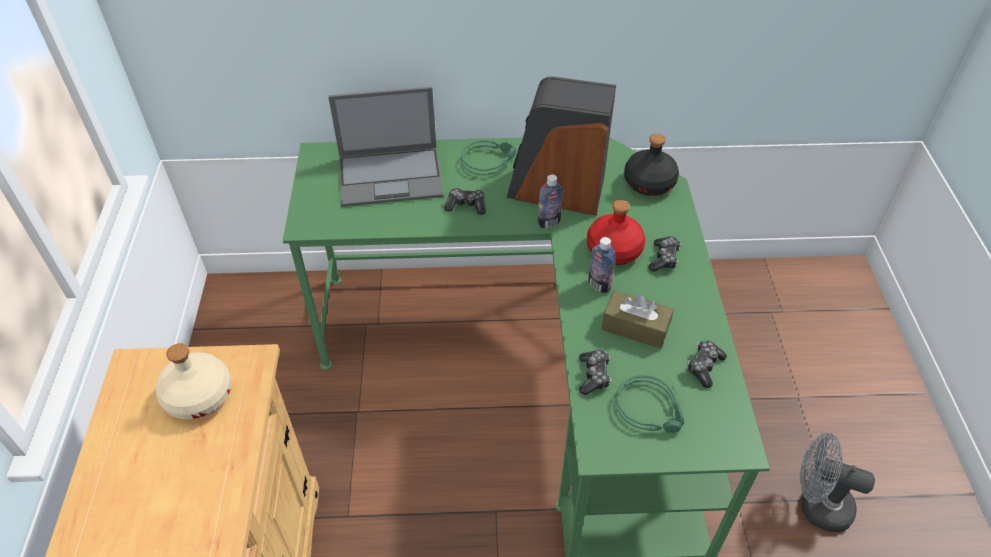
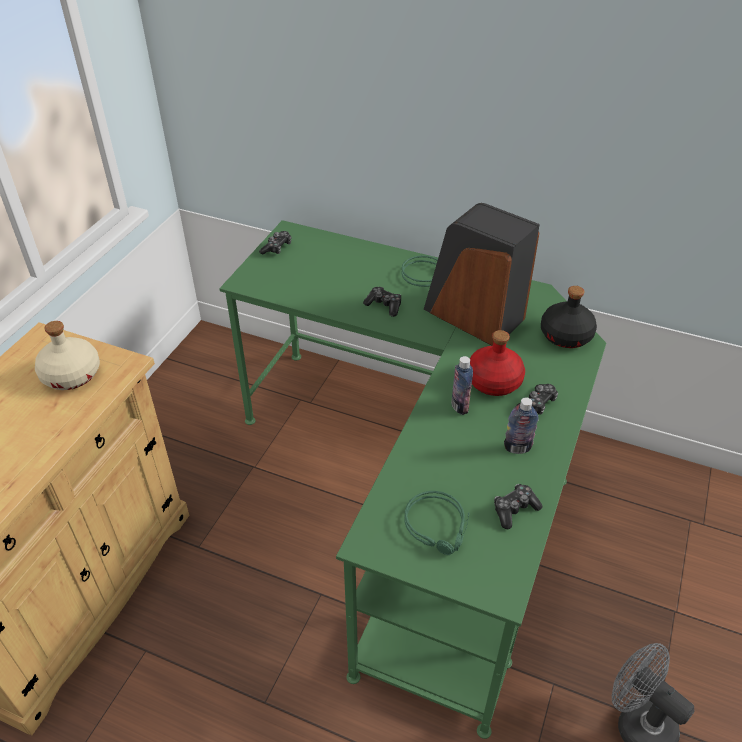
camera: 25 degrees right, 5 degrees down
laptop [328,87,444,207] -> none
bottle [538,174,563,228] -> bottle moved to [504,397,539,454]
game controller [579,350,611,395] -> game controller moved to [259,231,292,255]
brown tissue box [602,290,674,349] -> none

